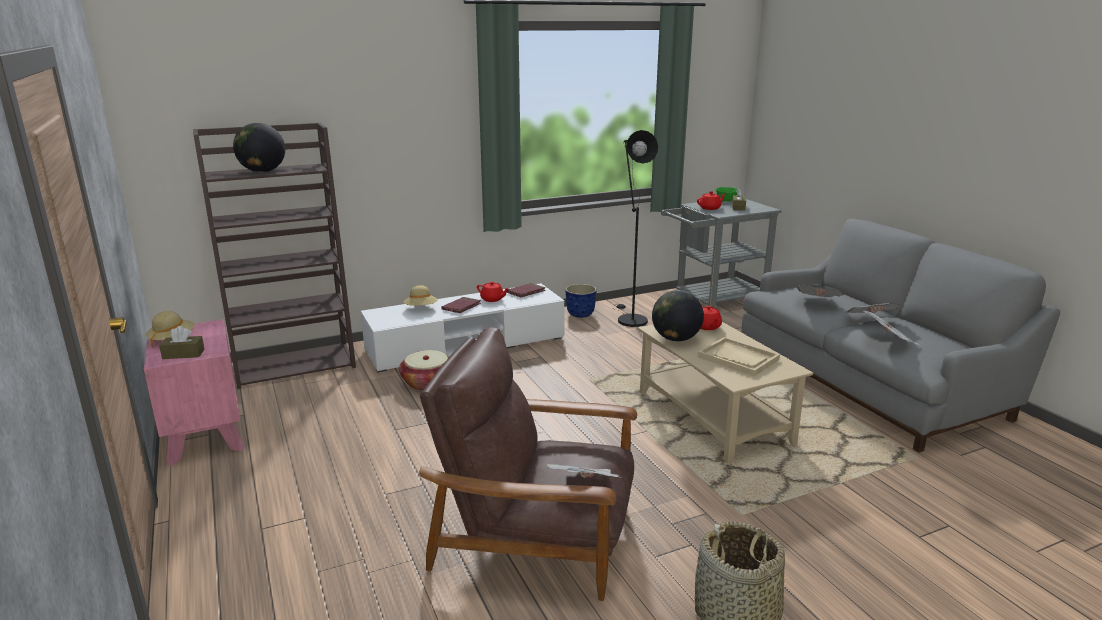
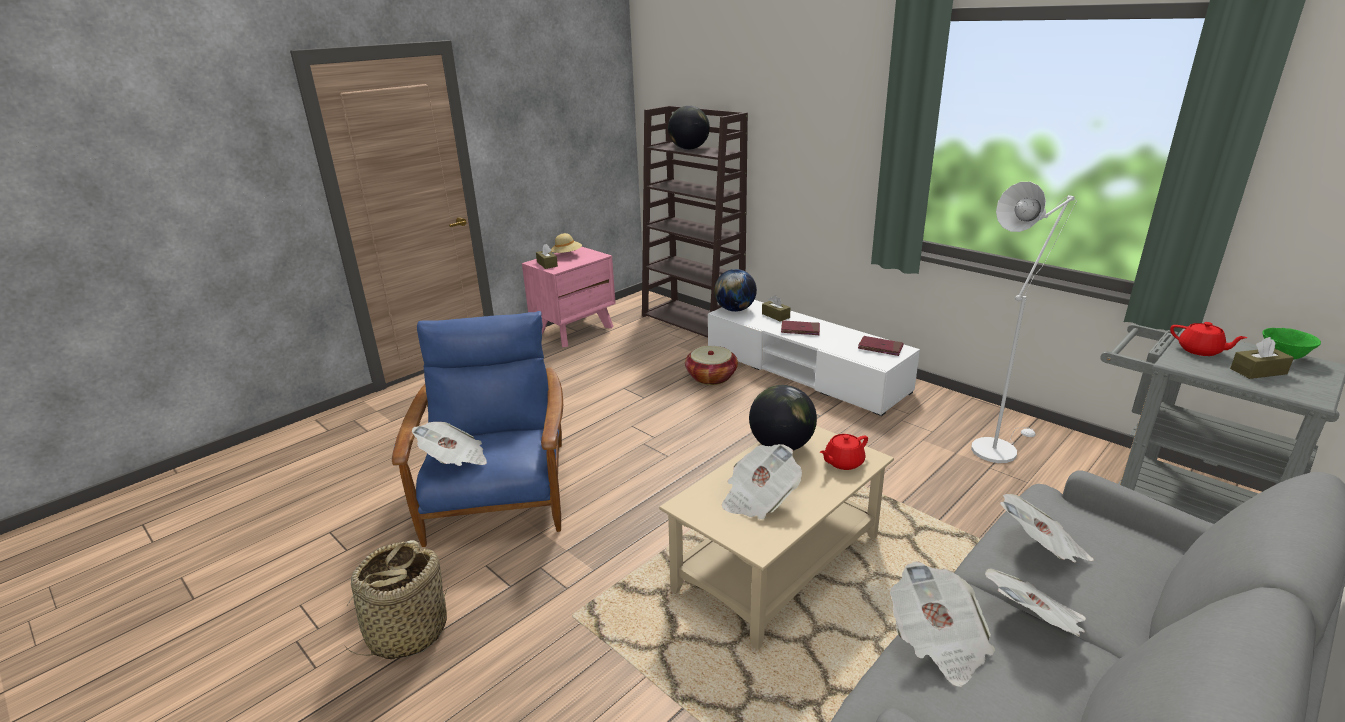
camera: 70 degrees right, 5 degrees up
beige hat [404,285,438,306] -> brown tissue box [762,295,791,322]
brown armchair [419,327,637,601] -> blue armchair [392,311,563,547]
red teapot [477,281,509,302] -> none
planter [565,284,597,318] -> none
black floor lamp [613,130,658,327] -> white floor lamp [971,182,1077,463]
beige tray [697,337,780,376] -> newspaper [721,444,802,519]
none -> globe [714,269,757,312]

